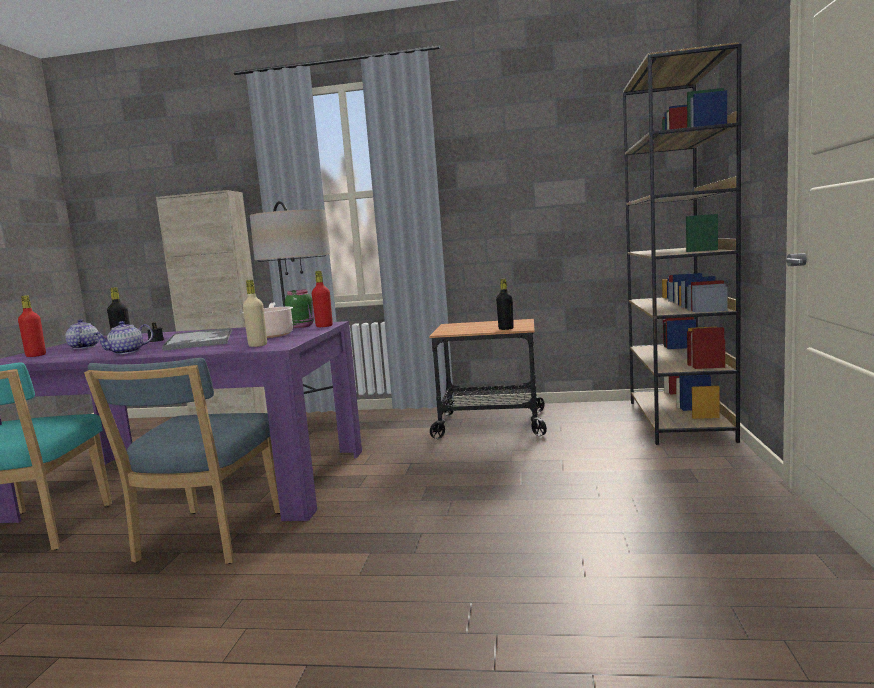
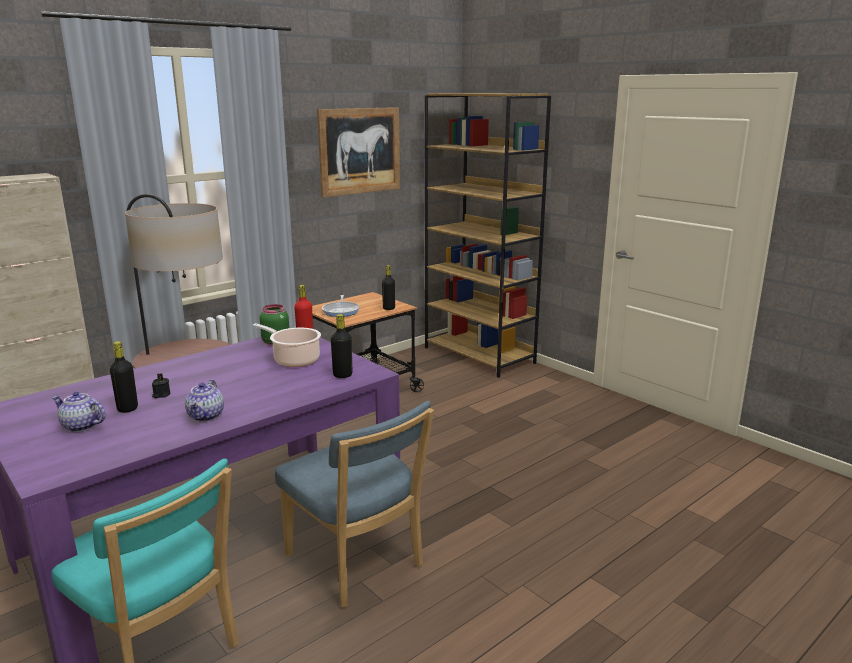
camera: 50 degrees left, 10 degrees up
red bottle [18,295,46,357] -> none
tray [162,328,232,351] -> none
beige bottle [243,280,267,347] -> black bottle [331,314,352,378]
none -> picture [317,107,400,198]
none -> frying pan [322,295,359,317]

